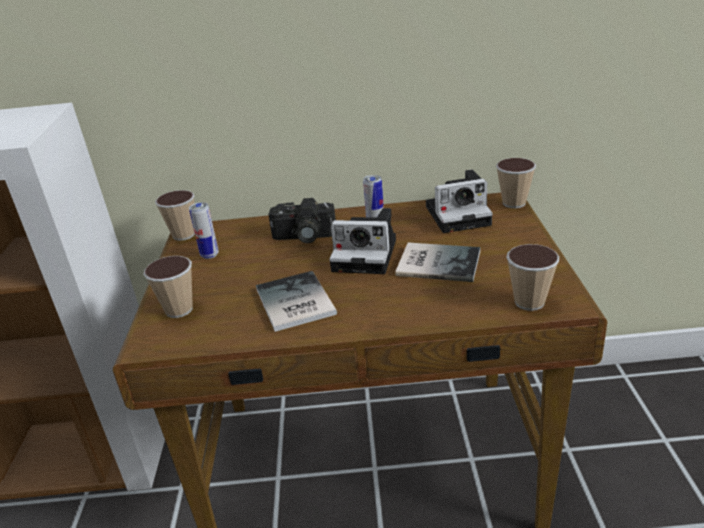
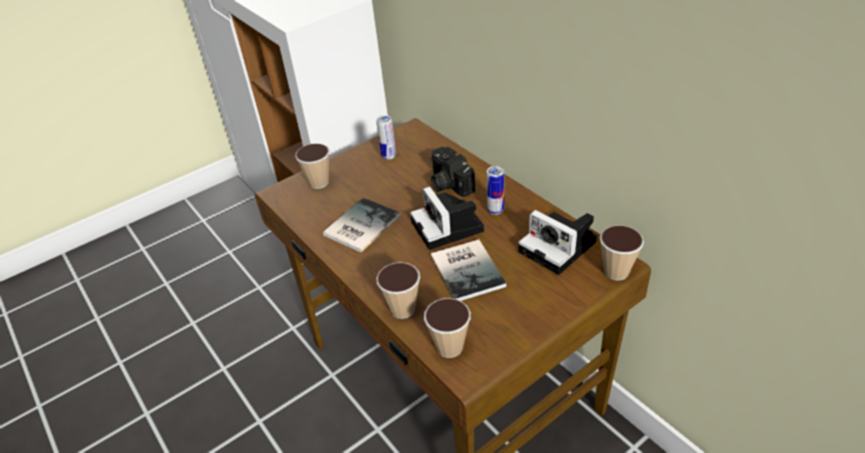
camera: 55 degrees right, 10 degrees up
cup [155,190,195,241] -> cup moved to [376,262,420,319]

